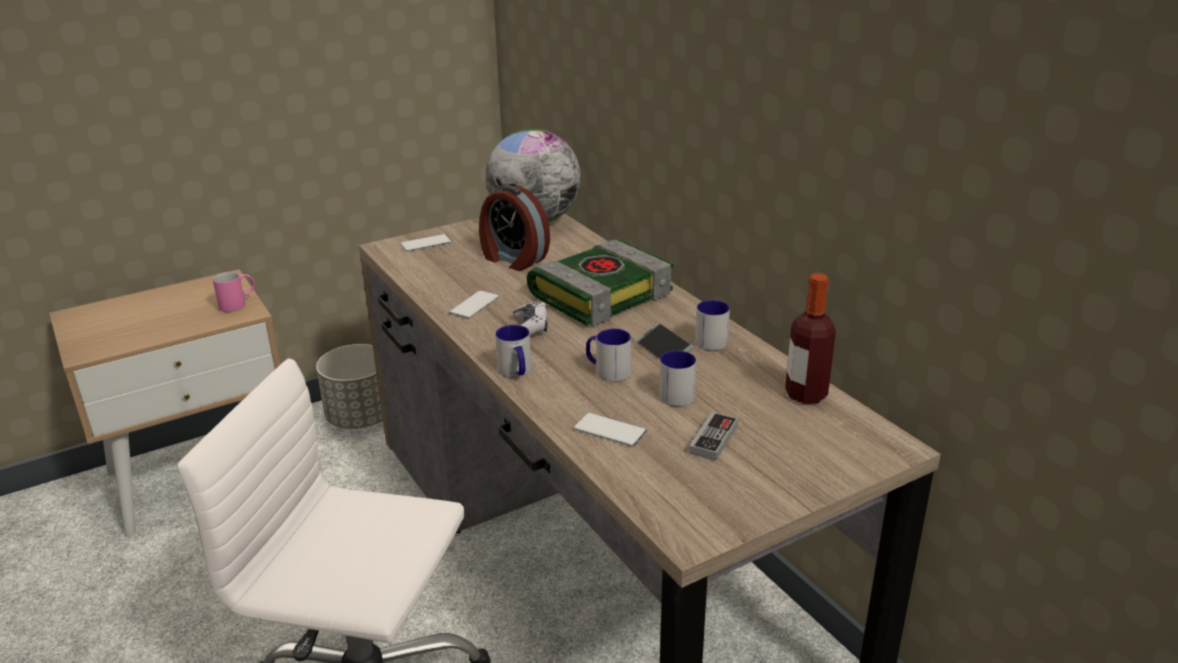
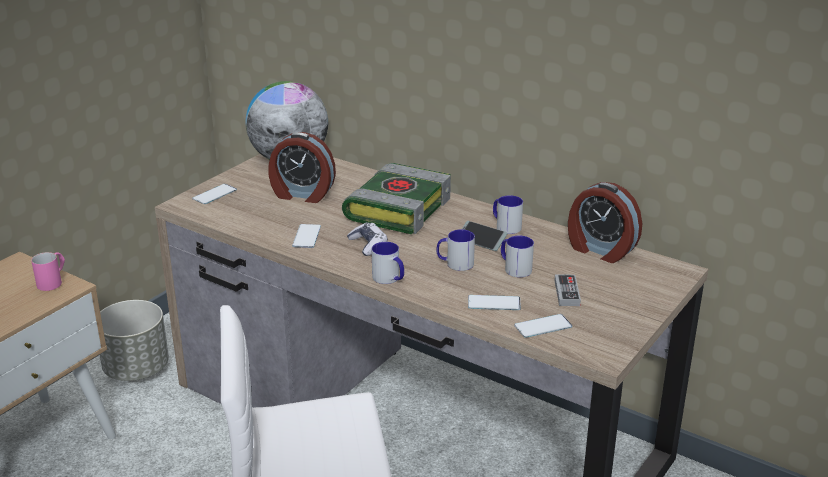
camera: 25 degrees left, 0 degrees up
bottle [785,273,836,404] -> alarm clock [568,182,642,263]
none -> phone [514,314,573,338]

